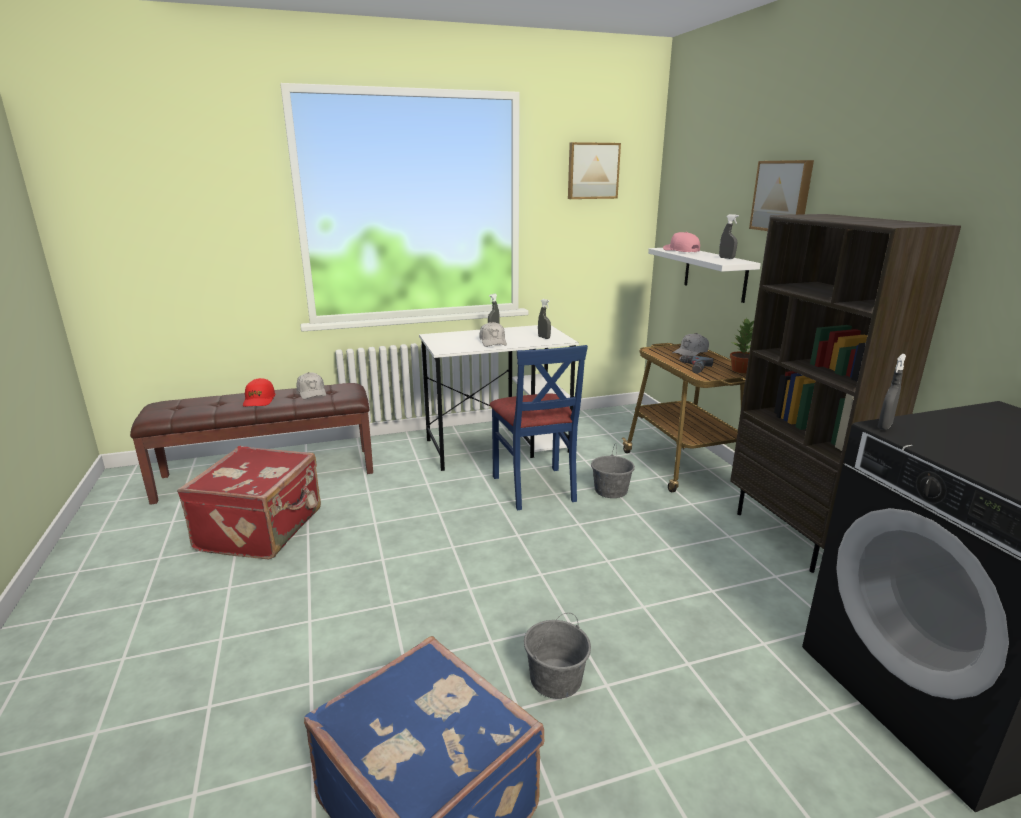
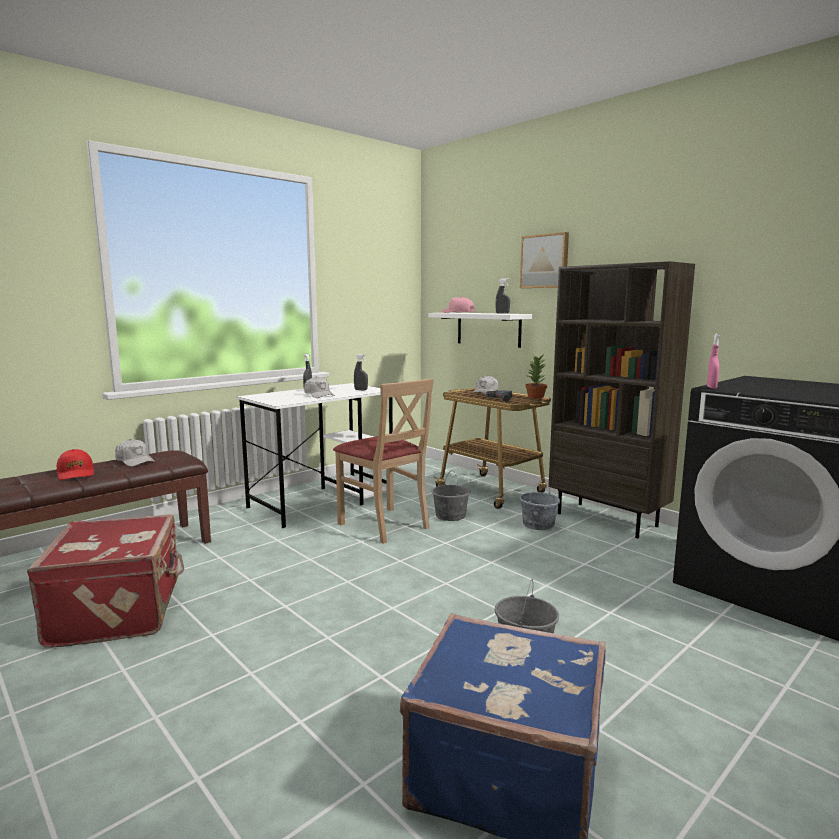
camera: 25 degrees left, 10 degrees down
blue chair [490,345,588,510] -> beige chair [333,378,434,544]
picture [568,142,621,199] -> none
grey spray bottle [878,354,906,430] -> pink spray bottle [707,333,720,389]
none -> grey bucket [520,478,560,530]

